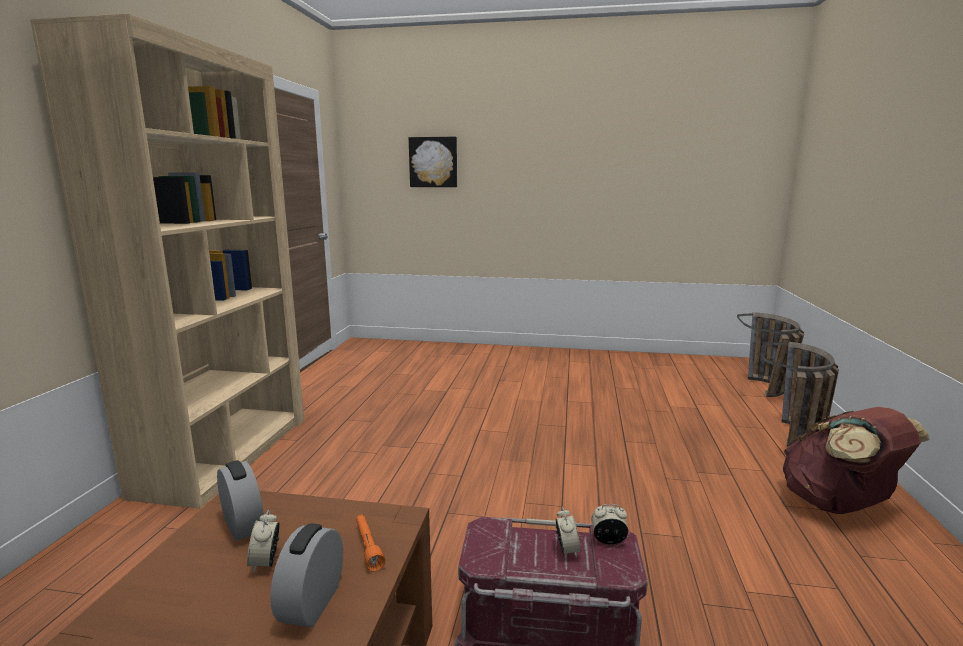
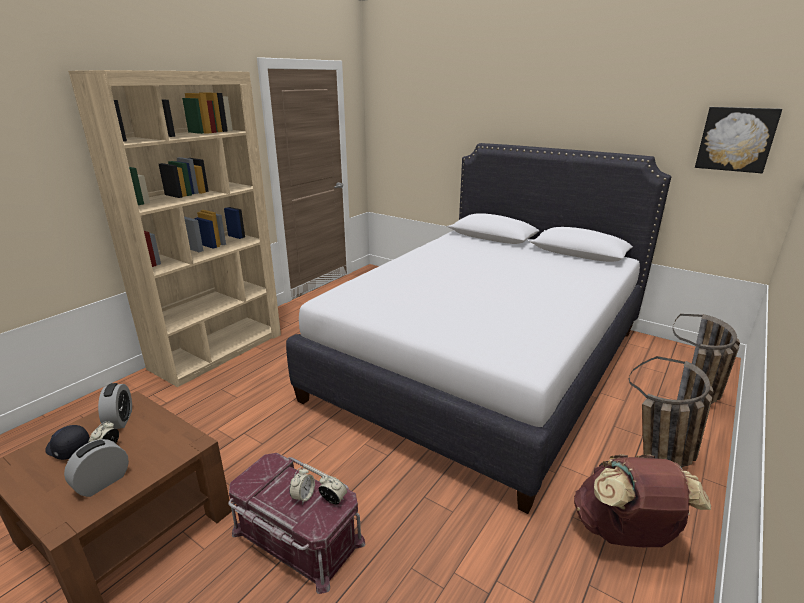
camera: 25 degrees right, 10 degrees up
orange flashlight [356,515,385,572] -> none
picture [409,137,457,187] -> picture moved to [695,107,782,173]
none -> black cap [45,425,90,460]
none -> white bed [286,143,671,514]

